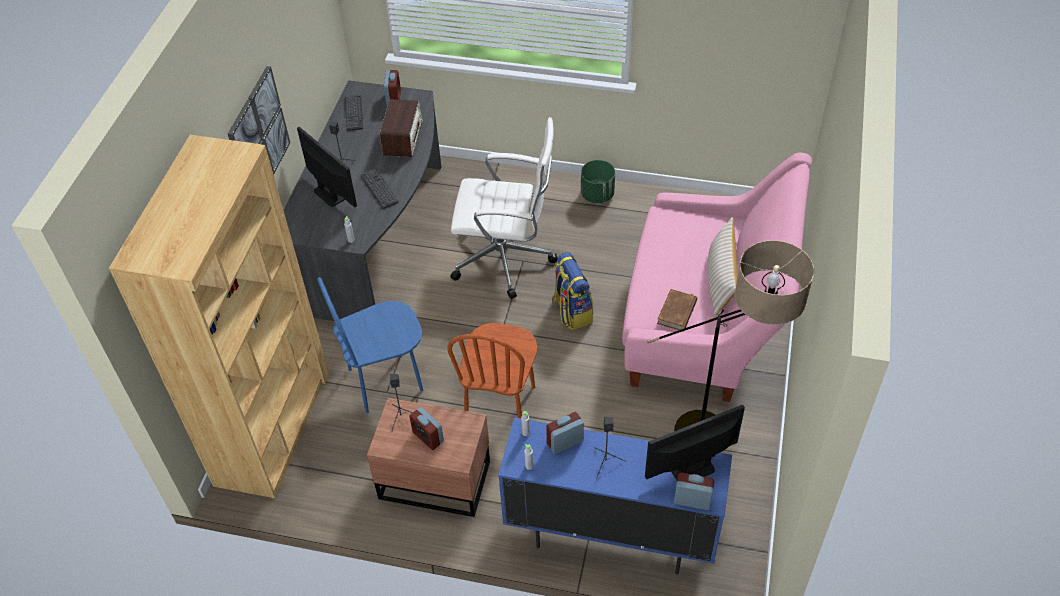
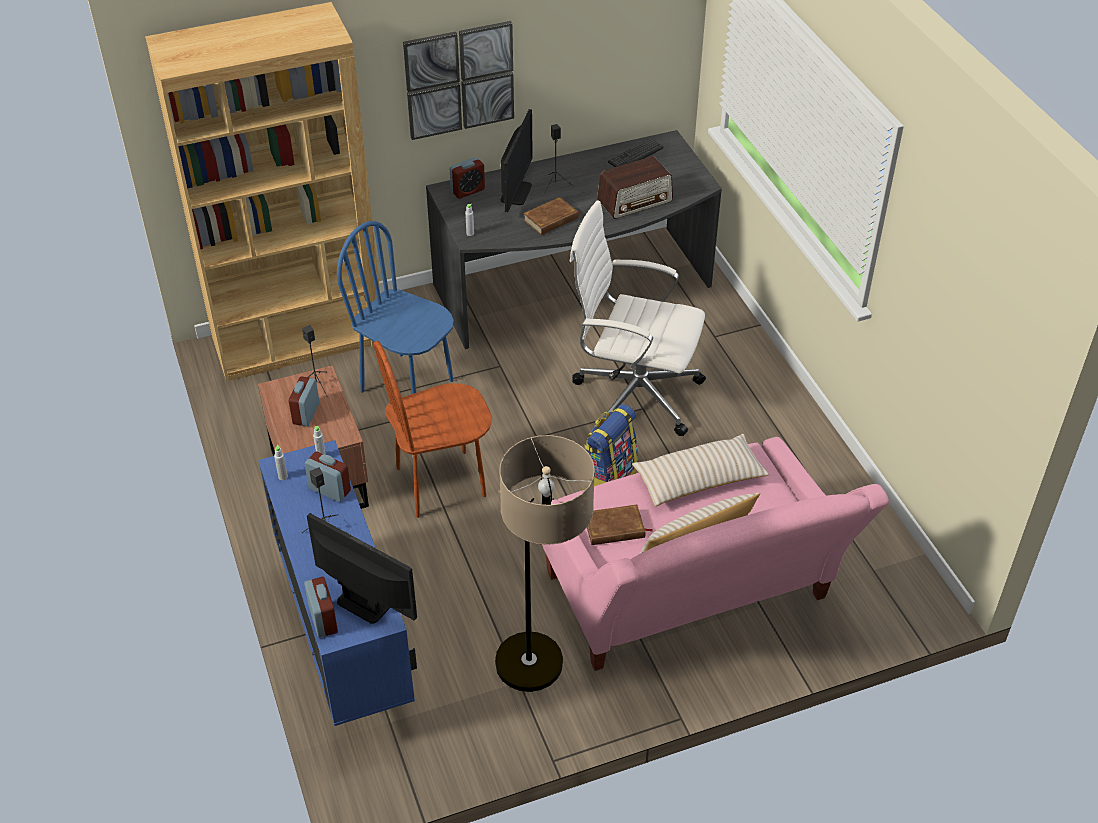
camera: 55 degrees right, 5 degrees down
keyboard [361,169,398,209] -> brown book [523,197,581,235]
alarm clock [384,70,401,106] -> alarm clock moved to [450,157,485,199]
white office chair [451,117,558,299] -> white office chair turned 135 degrees clockwise [570,200,706,436]
green planter [581,160,615,203] -> none
none -> beige pillow [632,434,769,506]

